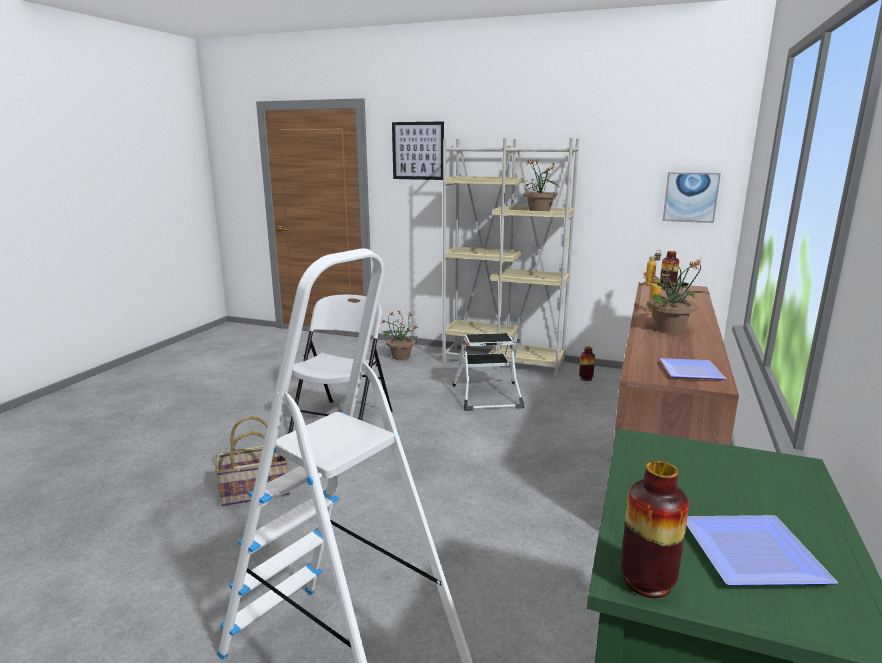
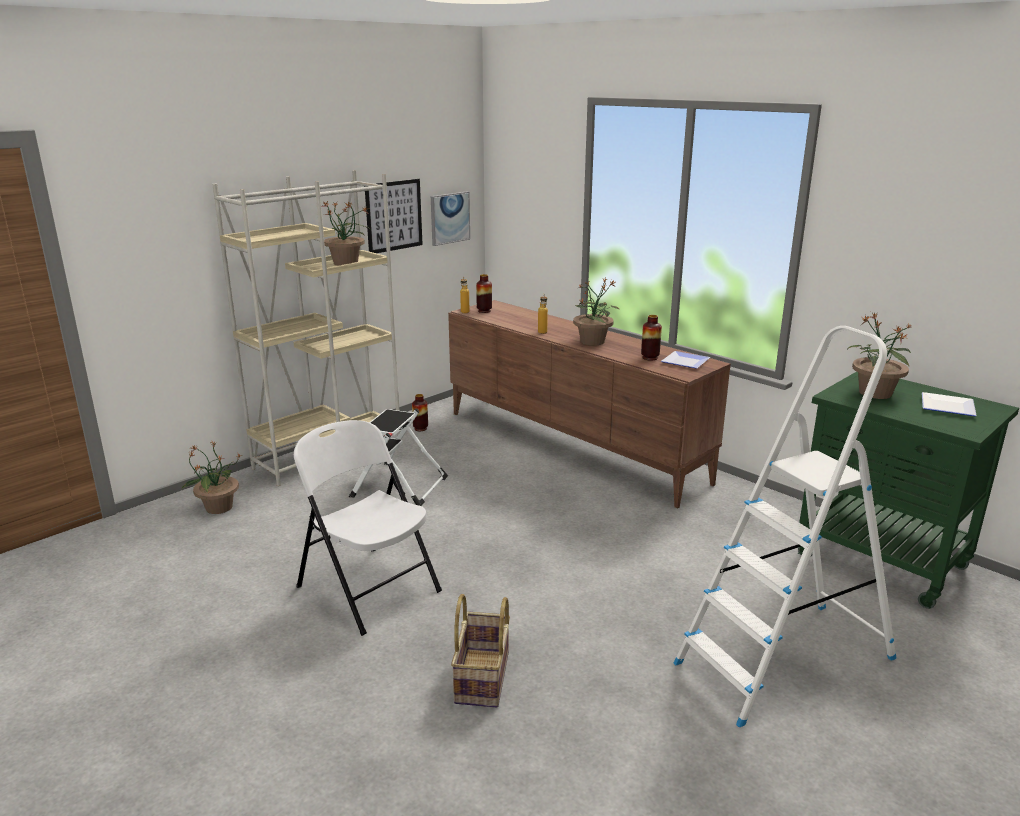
camera: 65 degrees left, 5 degrees up
picture [392,122,444,180] -> picture moved to [365,179,423,253]
vase [621,461,689,598] -> vase moved to [641,315,662,361]
none -> potted plant [847,312,912,399]

